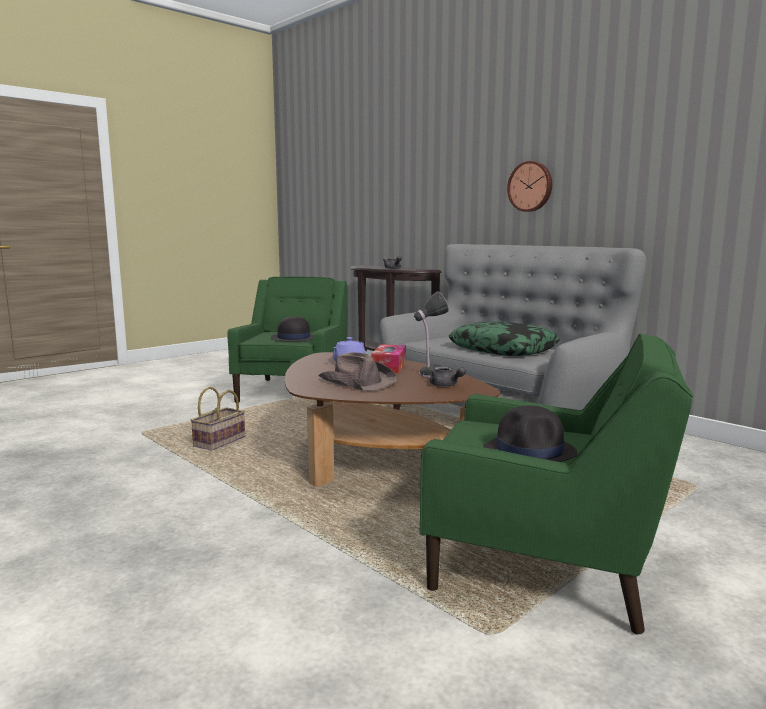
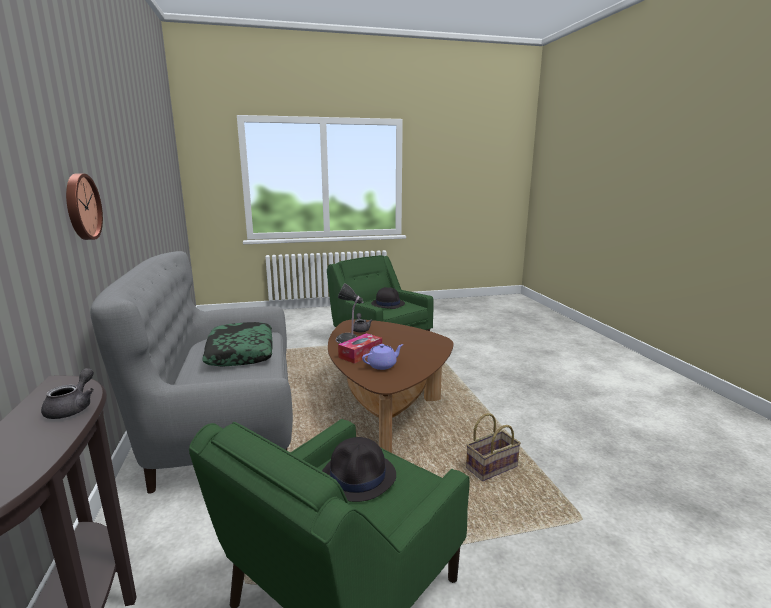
camera: 150 degrees left, 5 degrees up
brown hat [319,352,397,391] -> none

